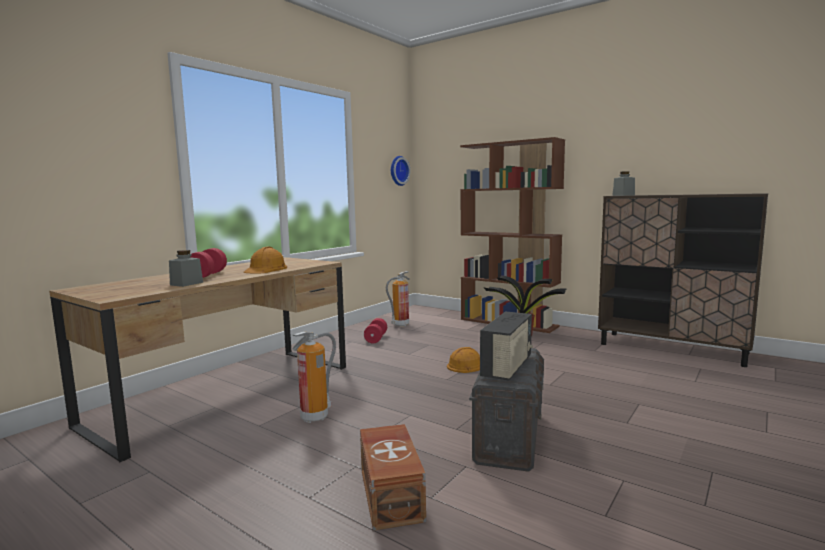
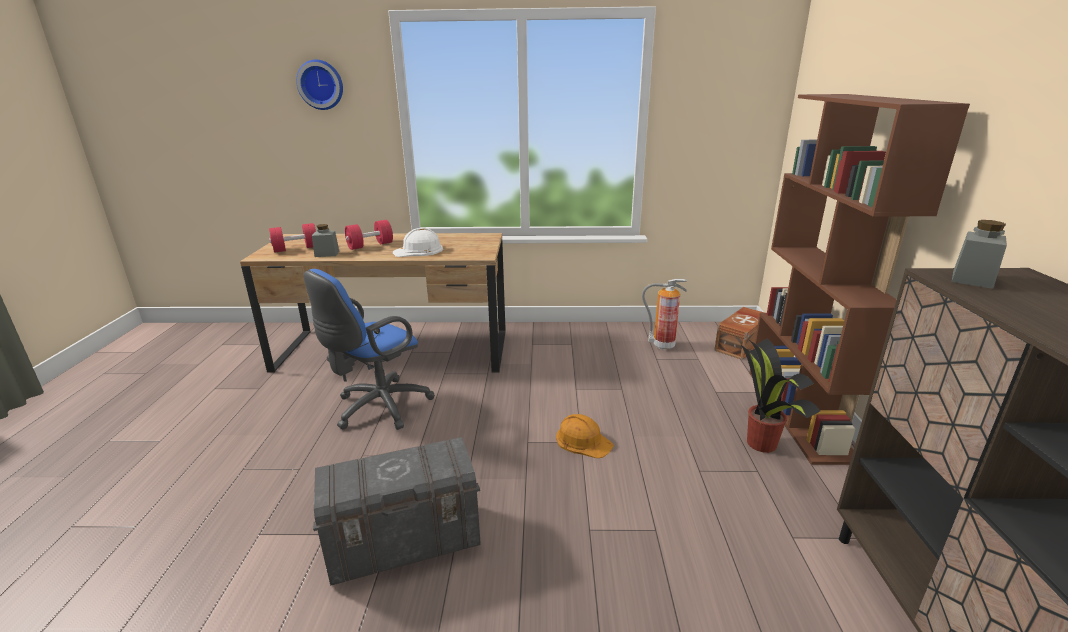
camera: 55 degrees right, 15 degrees up
orange hard hat [243,247,287,273] -> white hard hat [393,228,443,257]
fire extinguisher [292,332,336,423] -> blue office chair [304,269,435,430]
brown storage box [360,424,426,531] -> brown storage box moved to [714,307,764,360]
red dumbbell [364,318,387,343] -> red dumbbell moved to [269,223,316,253]
wall clock [391,156,411,186] -> wall clock moved to [296,60,343,110]
radio [480,311,533,381] -> none

